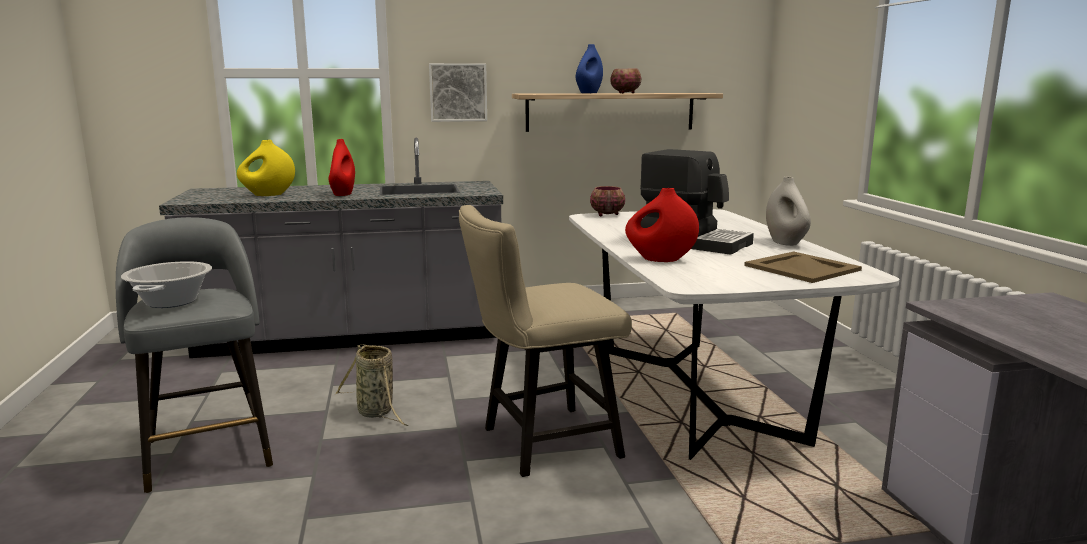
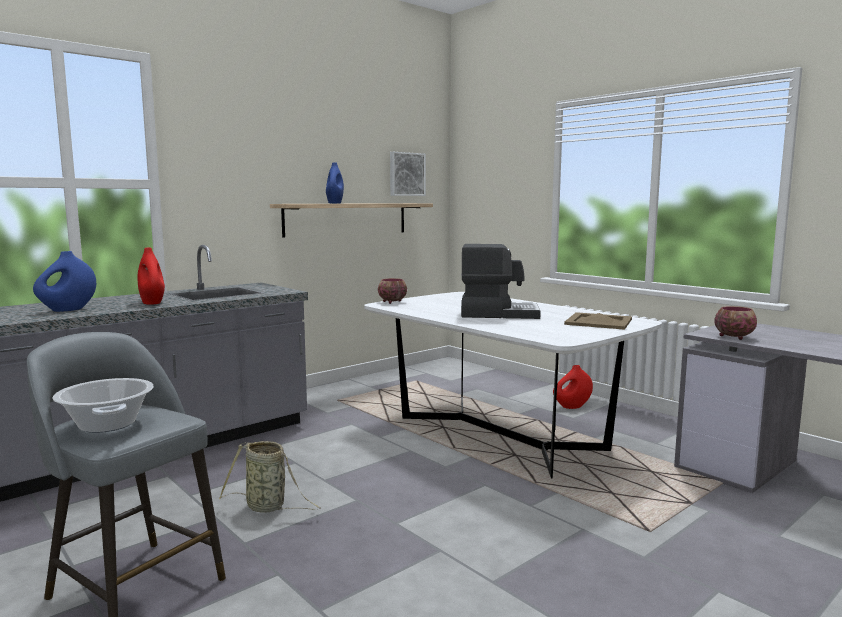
camera: 30 degrees left, 5 degrees down
yellow vase [237,140,295,196] -> blue vase [33,251,96,312]
picture [429,63,487,122] -> picture moved to [390,152,426,196]
beige chair [459,205,632,477] -> none
bowl [610,69,641,93] -> bowl moved to [714,306,757,340]
red vase [625,188,699,262] -> red vase moved to [553,365,593,409]
white vase [766,176,811,246] -> none

